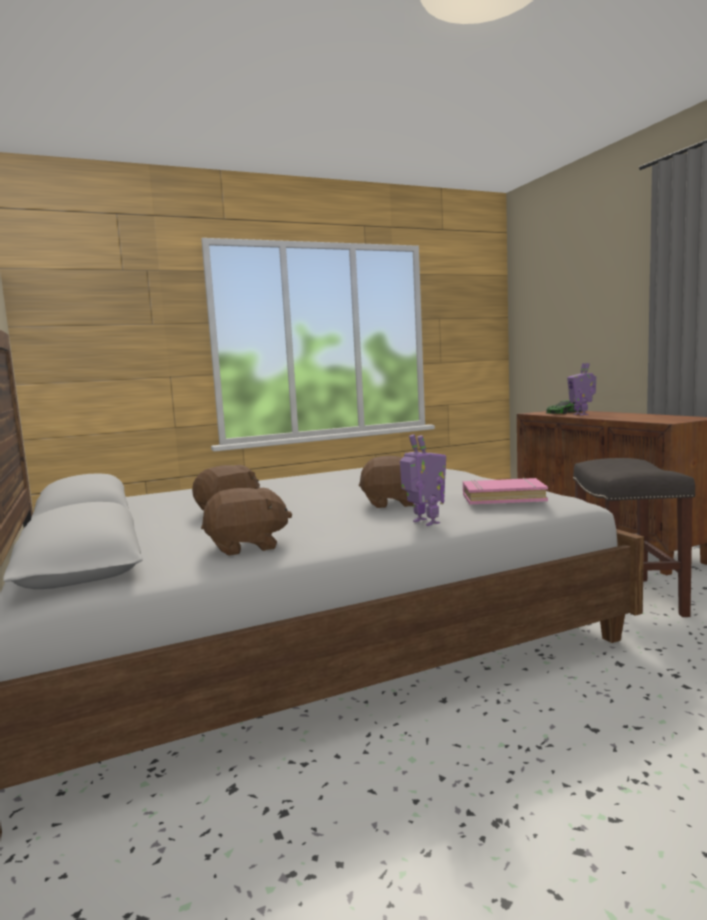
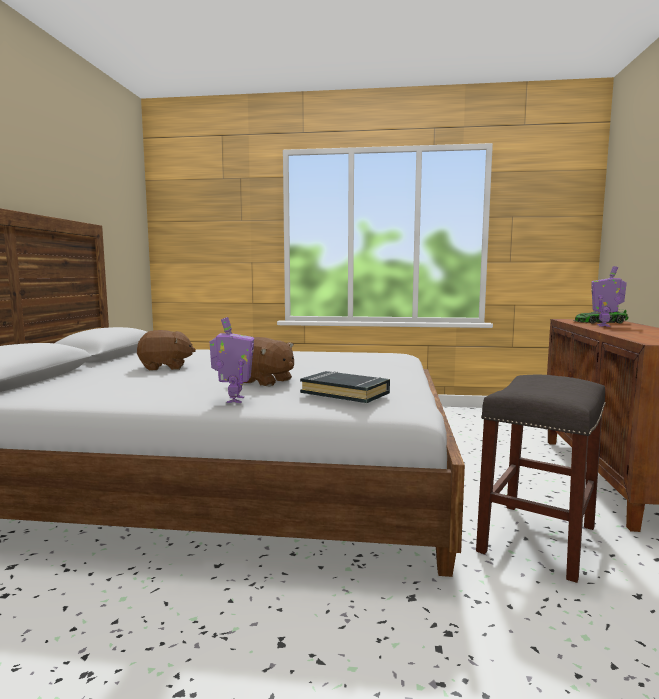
camera: 30 degrees right, 0 degrees up
brown plush toy [201,488,292,556] -> none
pink book [463,478,548,505] -> black book [300,371,390,403]

